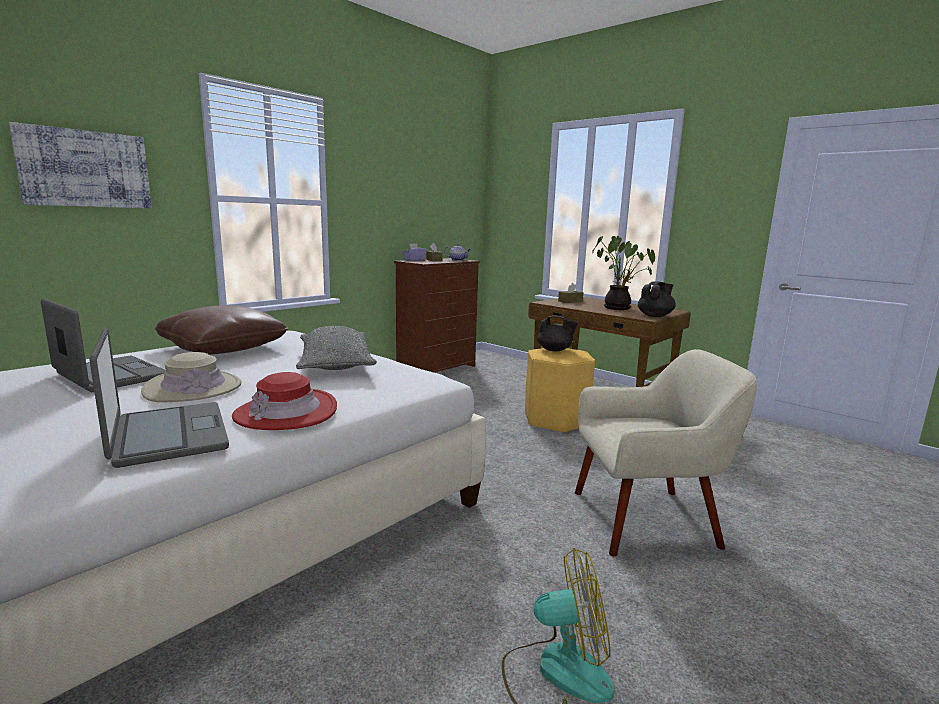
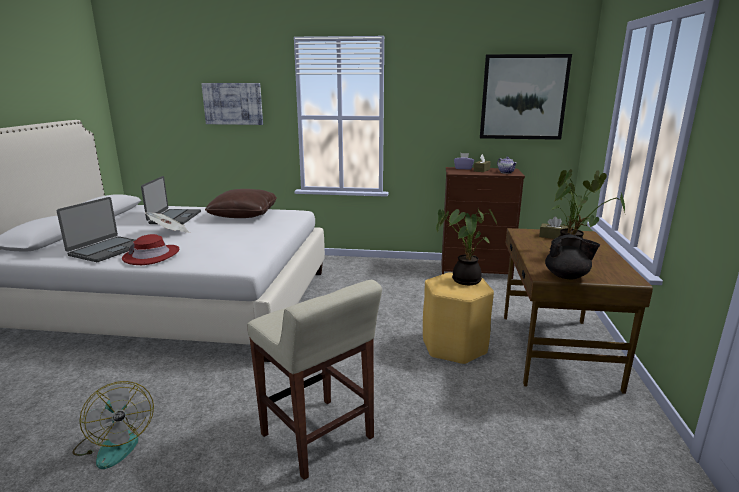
camera: 55 degrees right, 5 degrees up
beige hat [141,352,242,402] -> newspaper [145,212,190,233]
grey pillow [296,326,377,370] -> none
black teapot [537,315,578,352] -> potted plant [436,209,497,285]
beige armchair [575,349,757,557] -> beige stool [247,280,382,480]
none -> picture [480,54,572,140]

